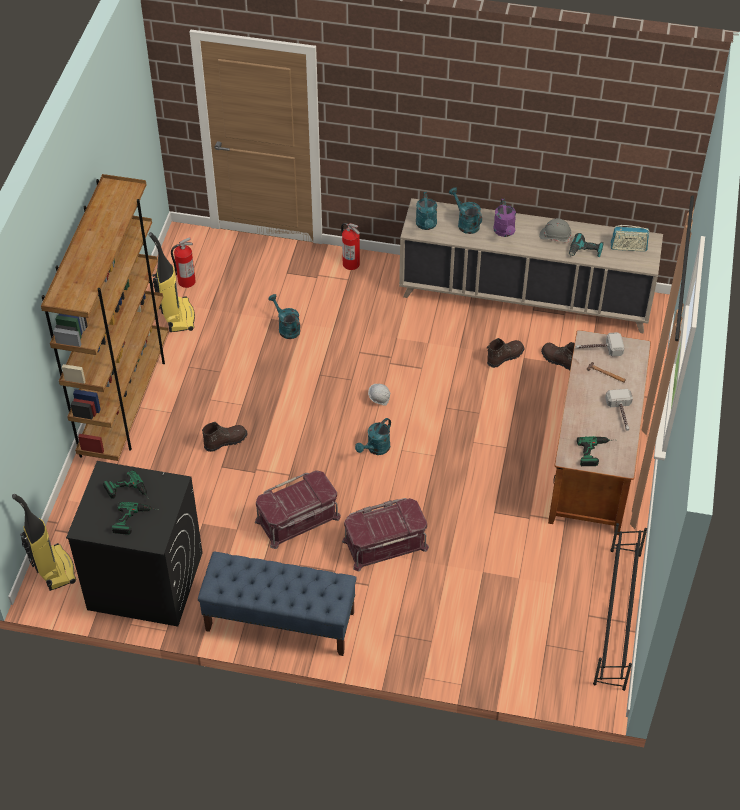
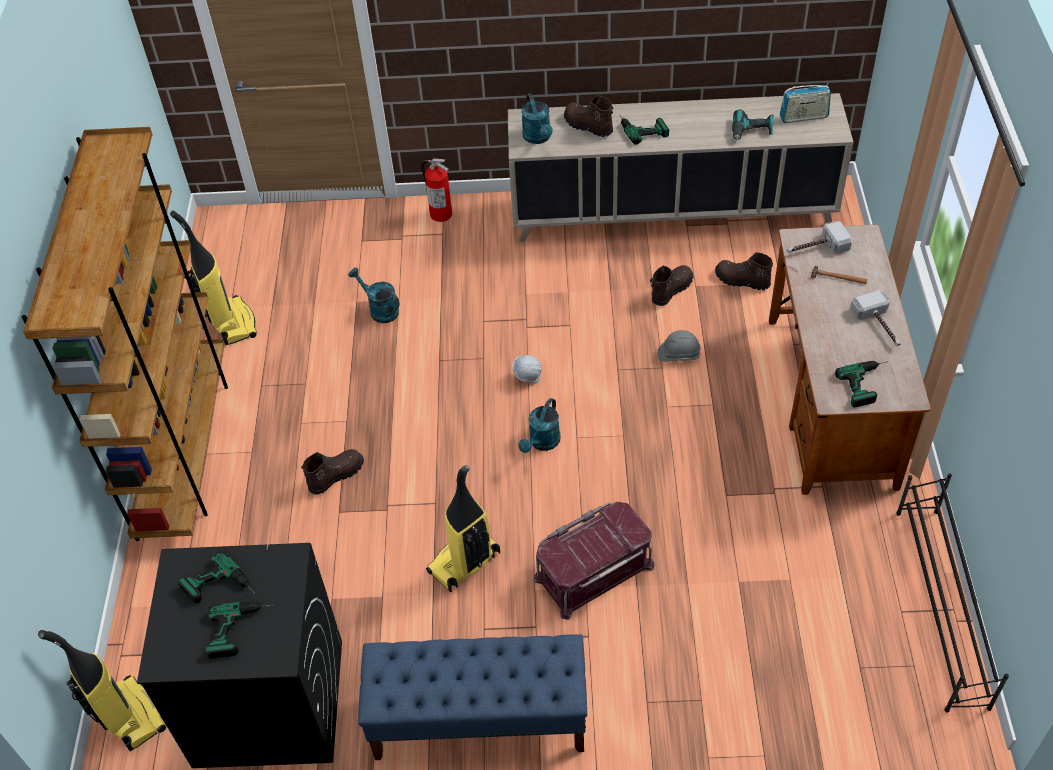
camera: 10 degrees left, 0 degrees up
fire extinguisher [171,237,196,288] -> none
red storage box [255,470,341,549] -> vacuum cleaner [426,465,500,592]
turquoise watering can [449,188,482,234] -> brown boot [564,96,613,137]
purple watering can [493,199,516,237] -> power drill [619,114,669,145]
grey hard hat [539,218,571,242] -> grey hard hat moved to [658,330,701,362]

